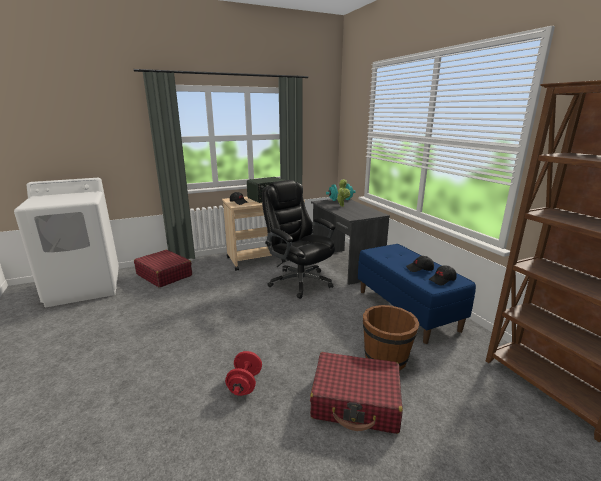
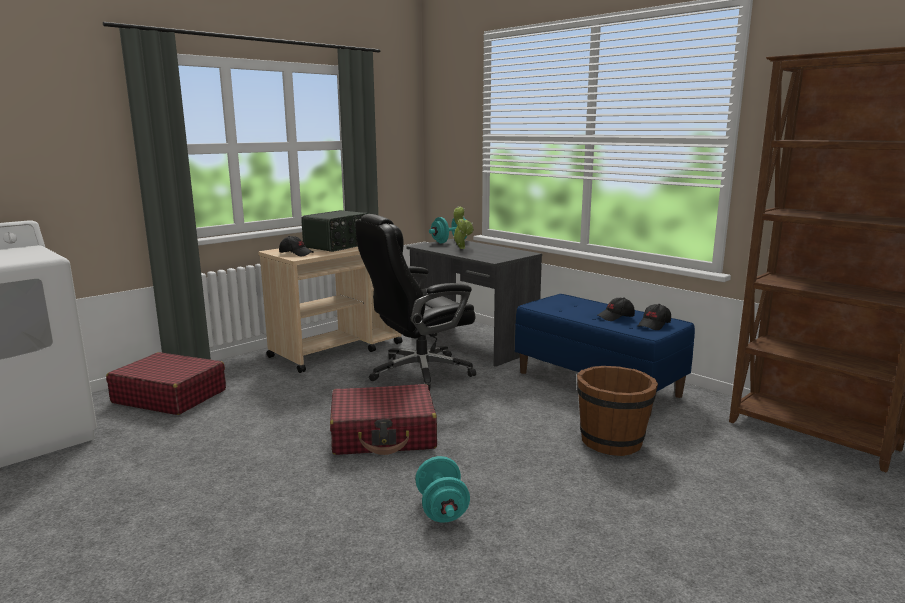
camera: 20 degrees left, 5 degrees down
red dumbbell [225,351,262,396] -> turquoise dumbbell [415,456,470,523]
black office chair [262,180,335,299] -> black office chair turned 60 degrees counterclockwise [355,214,476,391]
red suitcase [310,352,403,434] -> red suitcase moved to [330,384,437,455]

